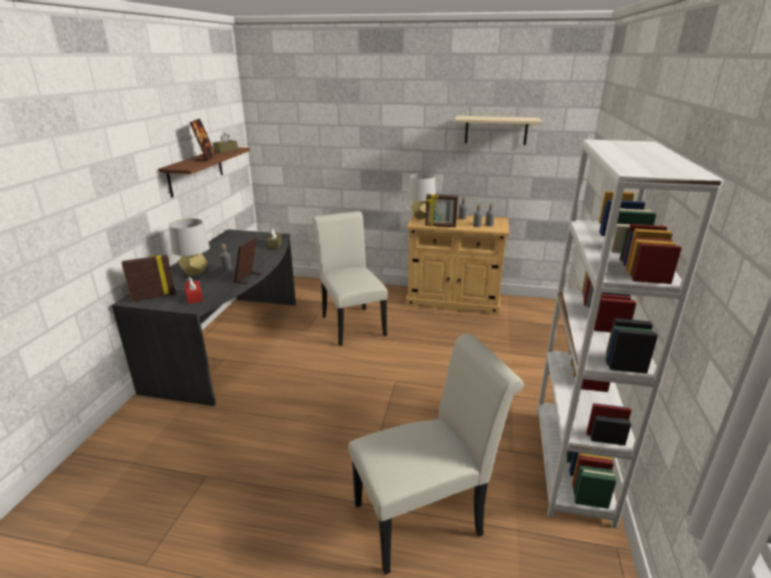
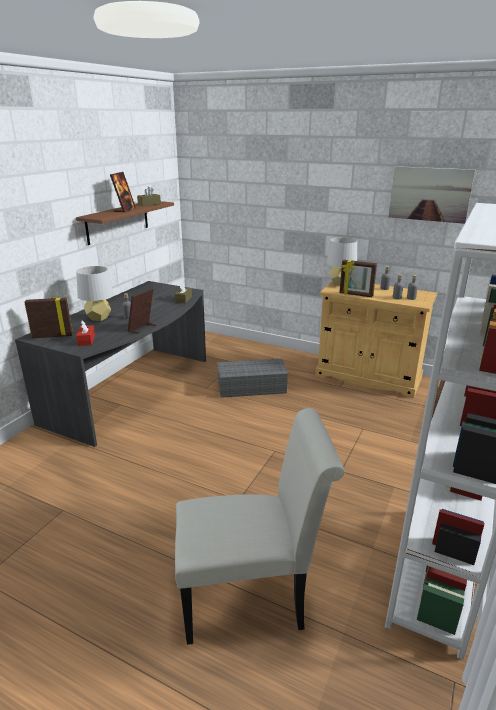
camera: 15 degrees right, 0 degrees up
white chair [313,211,388,346] -> grey storage box [217,359,288,398]
beige shelf [454,116,542,145] -> picture [388,166,475,224]

